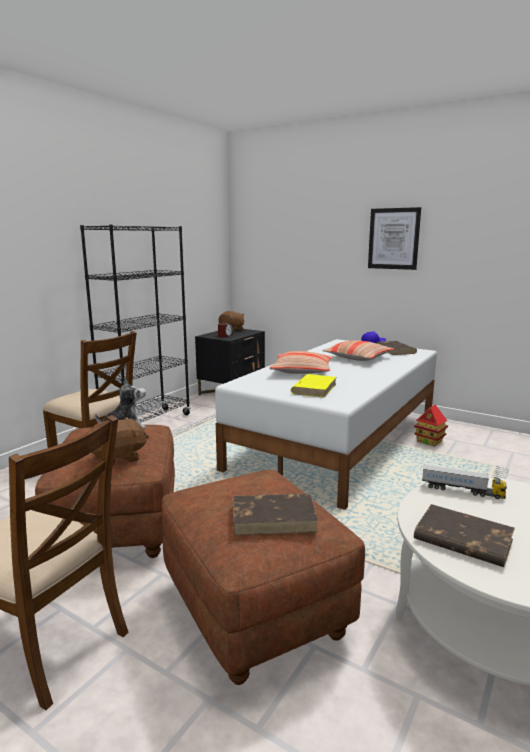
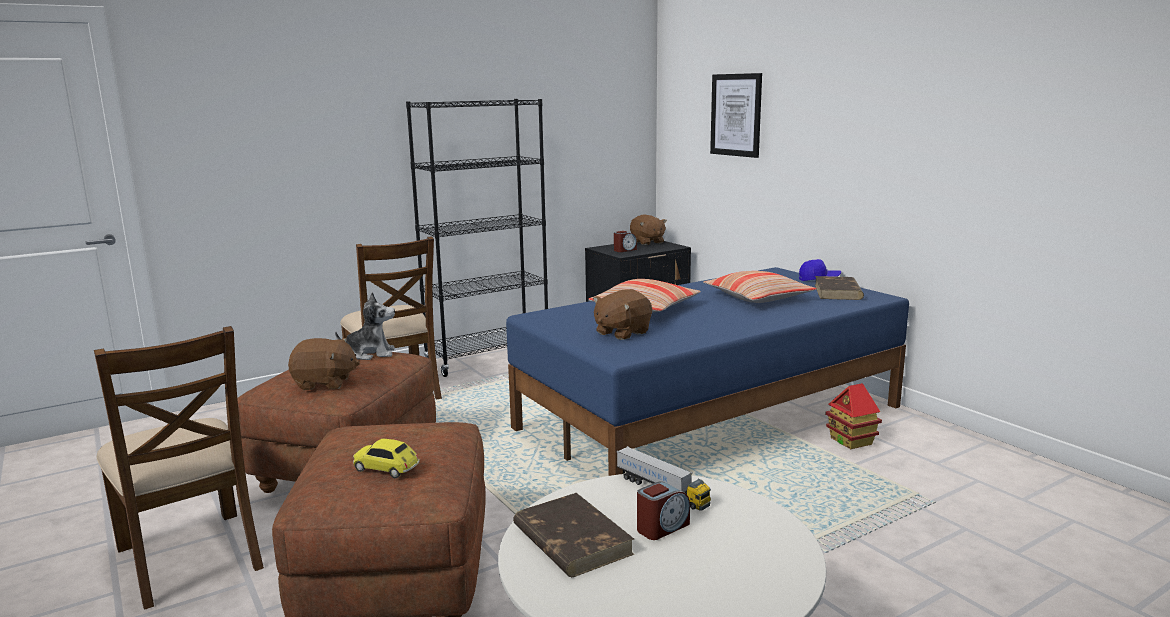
camera: 25 degrees right, 0 degrees up
white bed [215,339,437,510] -> blue bed [506,267,909,476]
brown book [233,494,319,535] -> toy car [353,438,420,478]
yellow book [291,374,336,398] -> brown plush toy [593,289,652,340]
picture [368,207,421,270] -> picture moved to [710,73,762,158]
none -> alarm clock [637,481,690,540]

